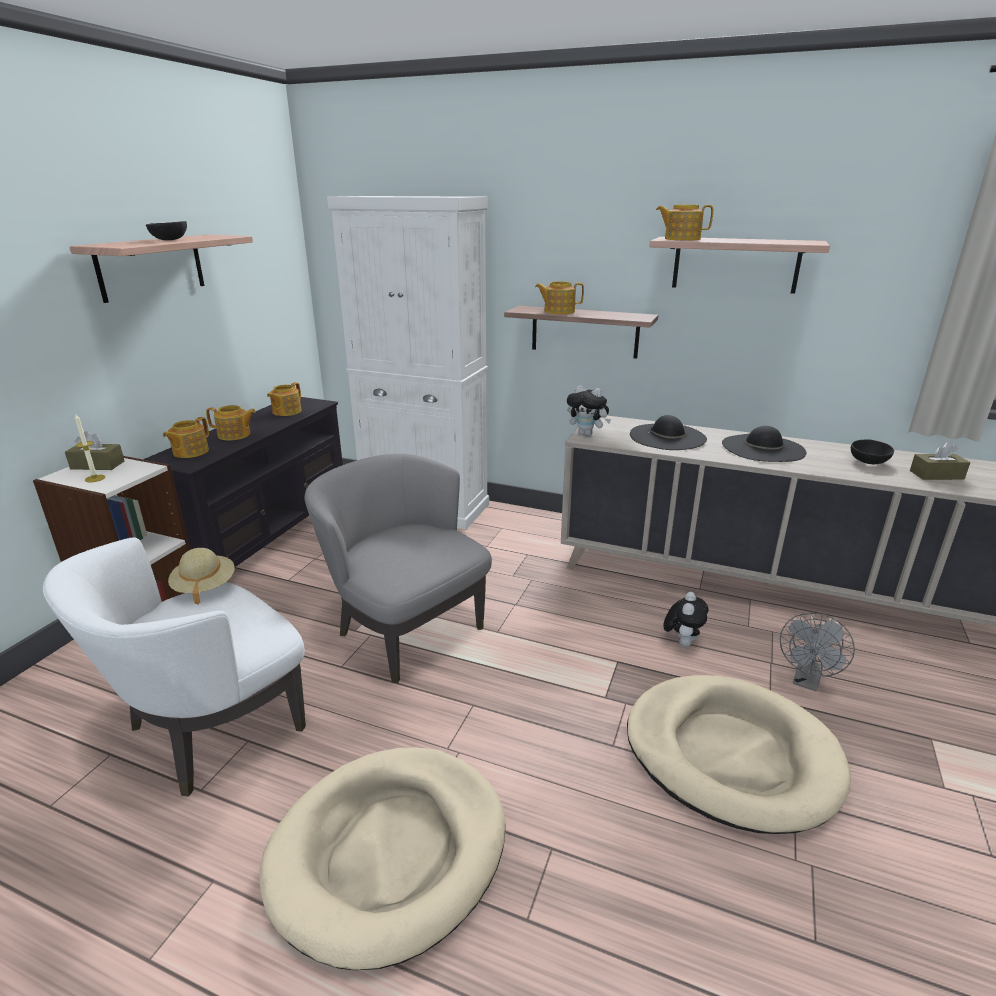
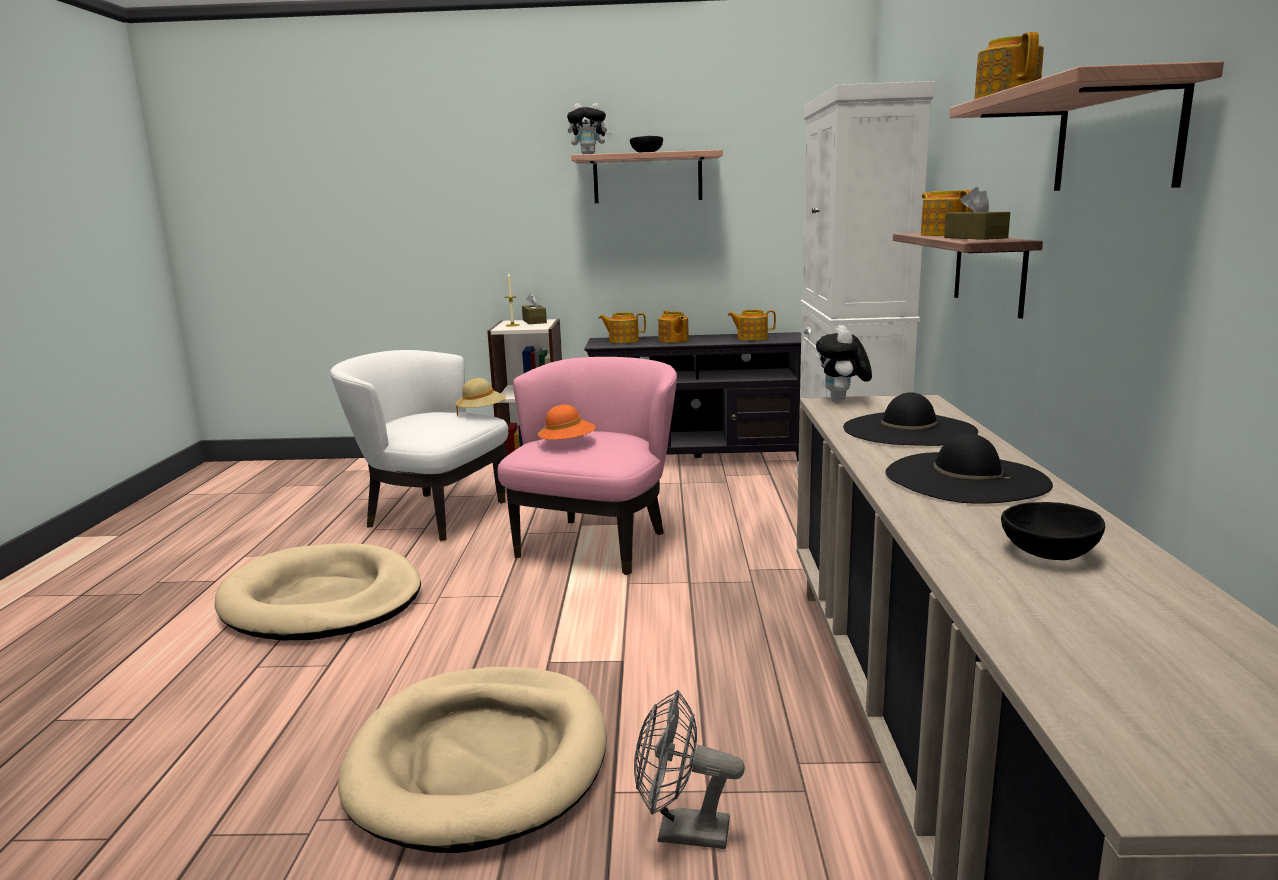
camera: 70 degrees right, 10 degrees down
grey armchair [305,454,492,683] -> pink armchair [497,357,677,575]
plush toy [664,592,708,647] -> plush toy moved to [567,103,612,154]
brown tissue box [910,442,970,480] -> brown tissue box moved to [944,187,1010,240]
none -> orange hat [538,405,595,440]

